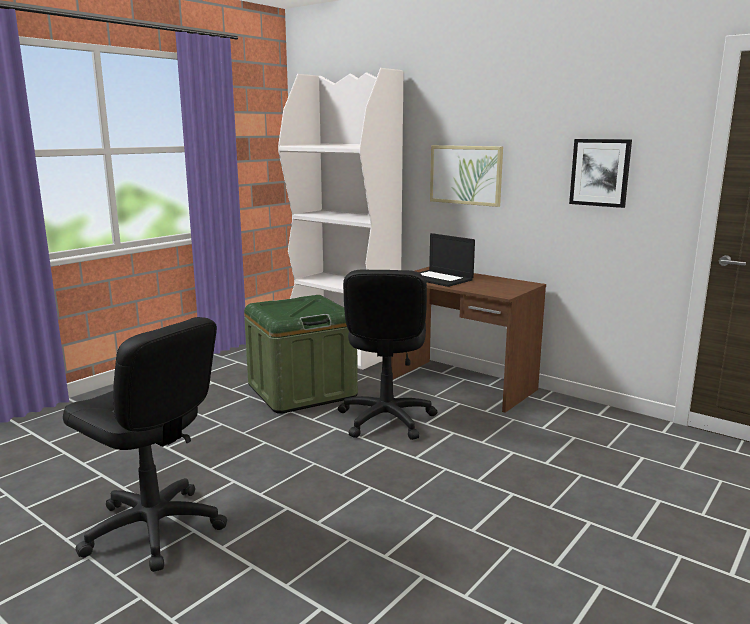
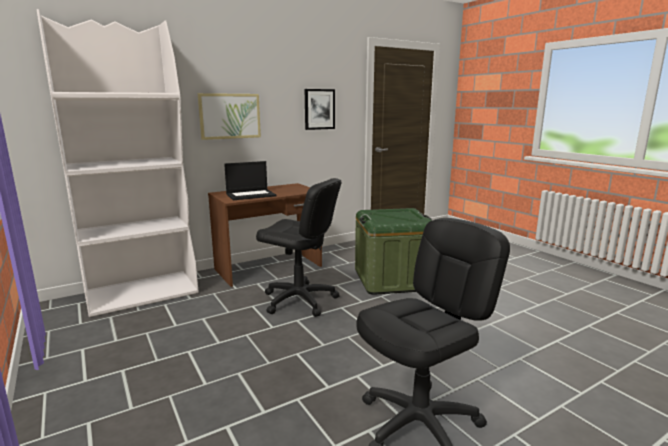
camera: 70 degrees left, 0 degrees up
green storage box [244,295,358,414] -> green storage box moved to [355,208,432,295]

